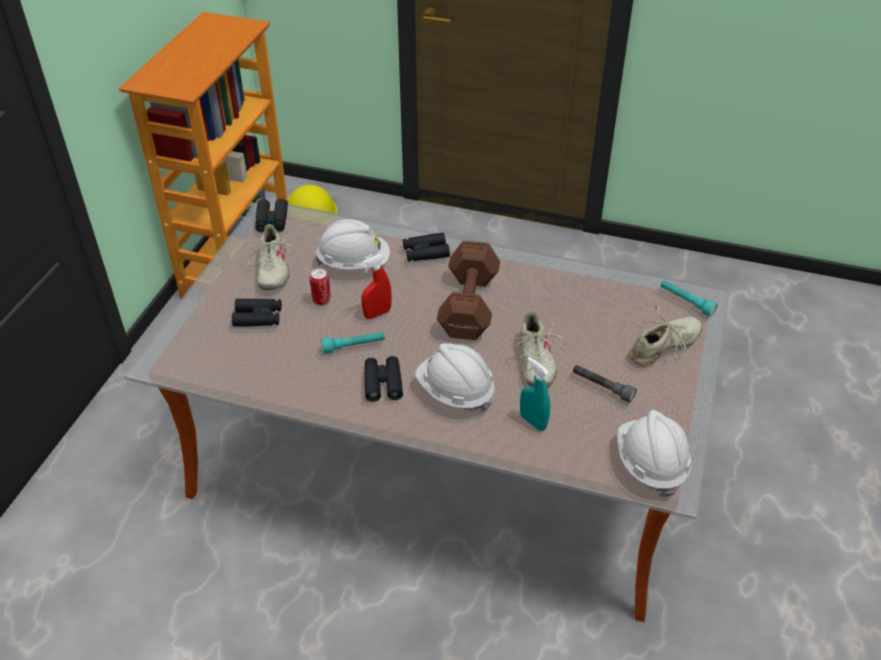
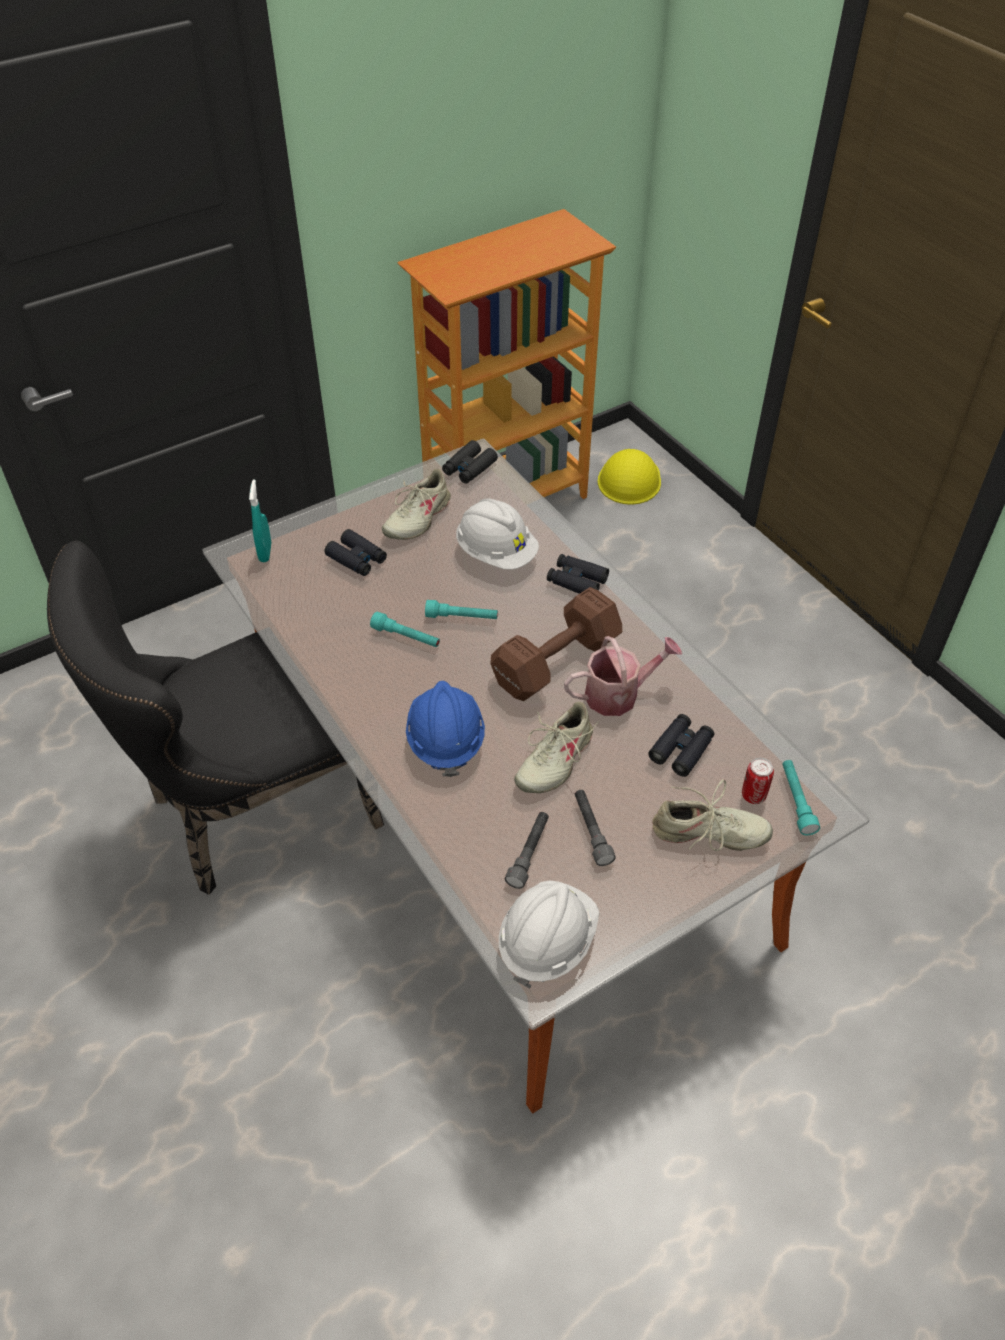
camera: 40 degrees right, 5 degrees up
can [310,268,331,305] -> can moved to [742,758,774,804]
red spray bottle [361,255,392,319] -> turquoise flashlight [425,600,498,619]
black binoculars [364,356,403,402] -> black binoculars moved to [648,714,714,777]
white hard hat [415,343,494,413] -> blue hard hat [406,681,485,777]
turquoise spray bottle [520,357,550,431] -> turquoise spray bottle moved to [249,480,271,562]
none -> black chair [47,541,384,895]
none -> grey flashlight [505,812,549,889]
none -> watering can [564,636,682,716]

